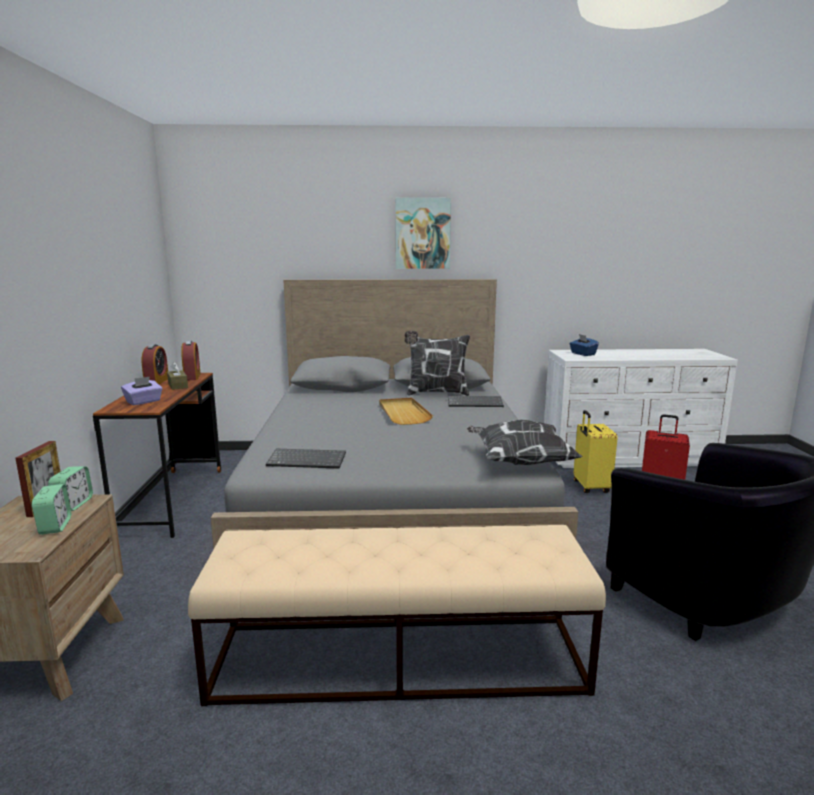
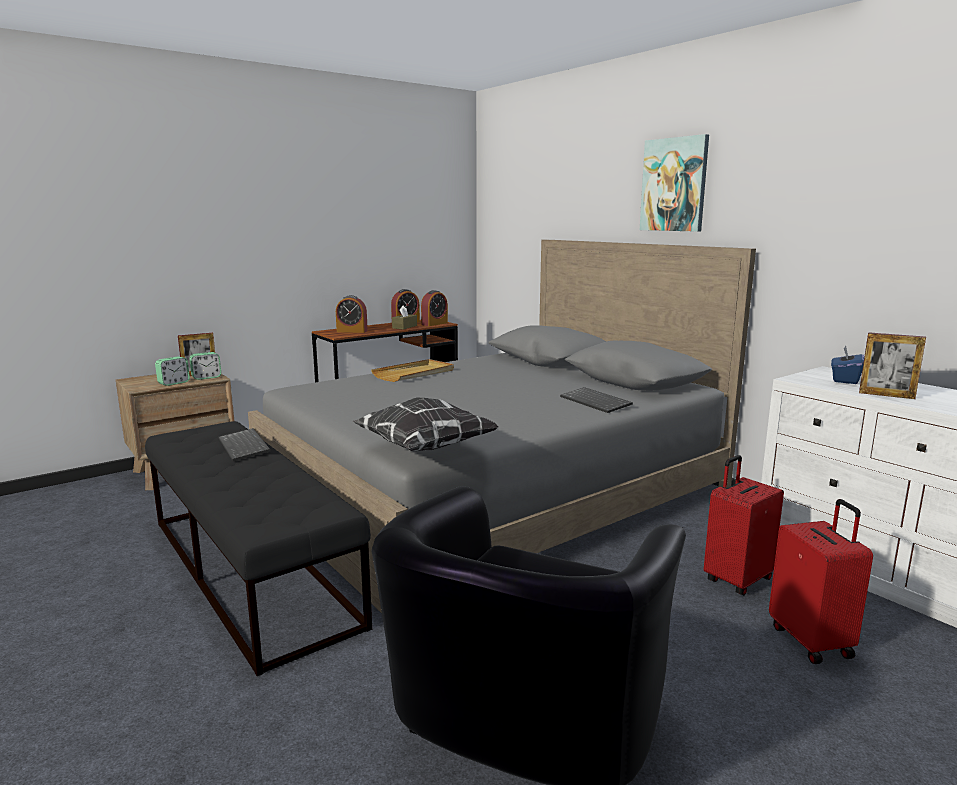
camera: 55 degrees right, 0 degrees up
purple tissue box [121,376,163,405] -> alarm clock [336,295,368,333]
beige bench [188,525,606,706] -> black bench [145,421,372,676]
keyboard [266,449,346,469] -> keyboard moved to [219,428,270,461]
beige tray [379,398,433,425] -> beige tray moved to [371,359,454,382]
pillow [404,331,470,396] -> none
yellow suitcase [574,410,618,493] -> red suitcase [704,455,784,595]
none -> picture frame [859,332,926,399]

